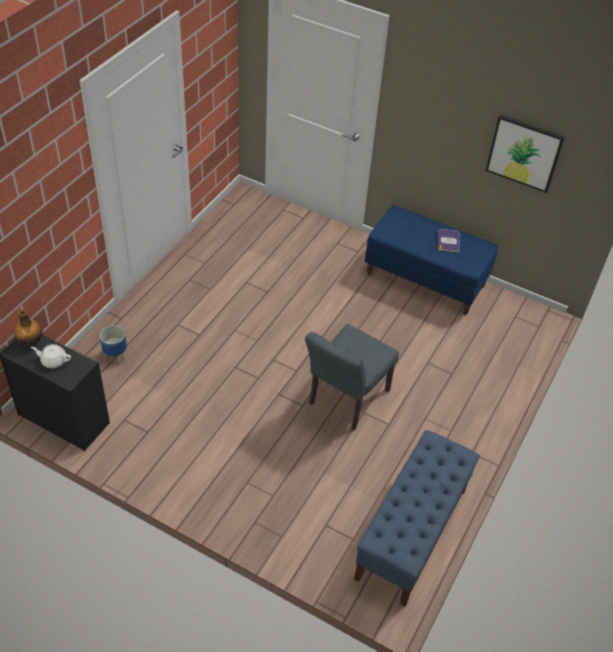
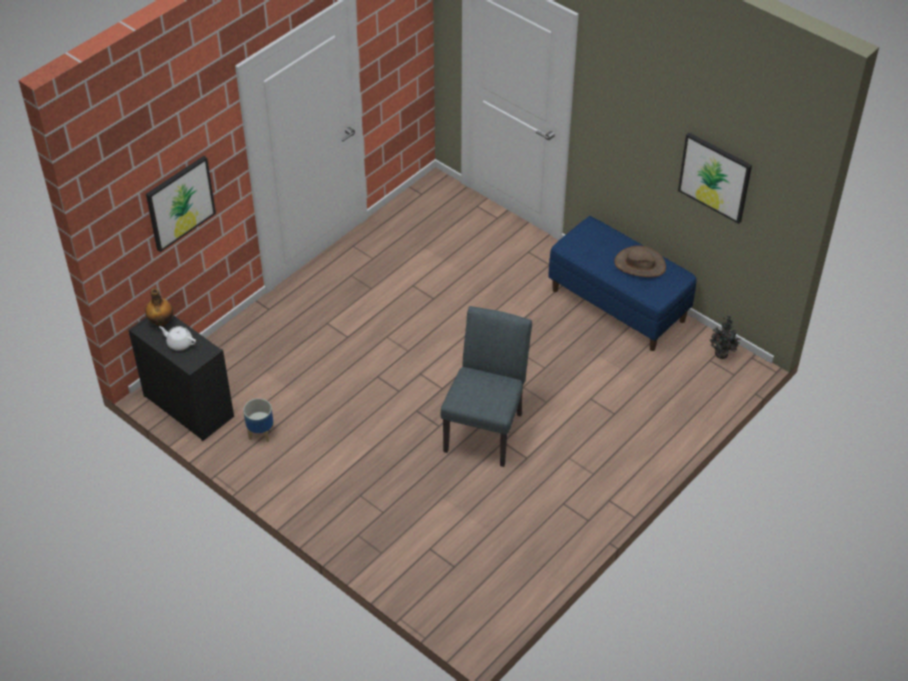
camera: 15 degrees right, 0 degrees up
planter [100,325,127,364] -> planter moved to [243,398,273,442]
grey chair [305,324,399,430] -> grey chair turned 150 degrees clockwise [441,306,532,467]
blue bench [354,430,480,607] -> none
book [438,229,460,252] -> brown hat [614,245,666,277]
none -> picture [146,156,216,252]
none -> potted plant [710,315,740,359]

